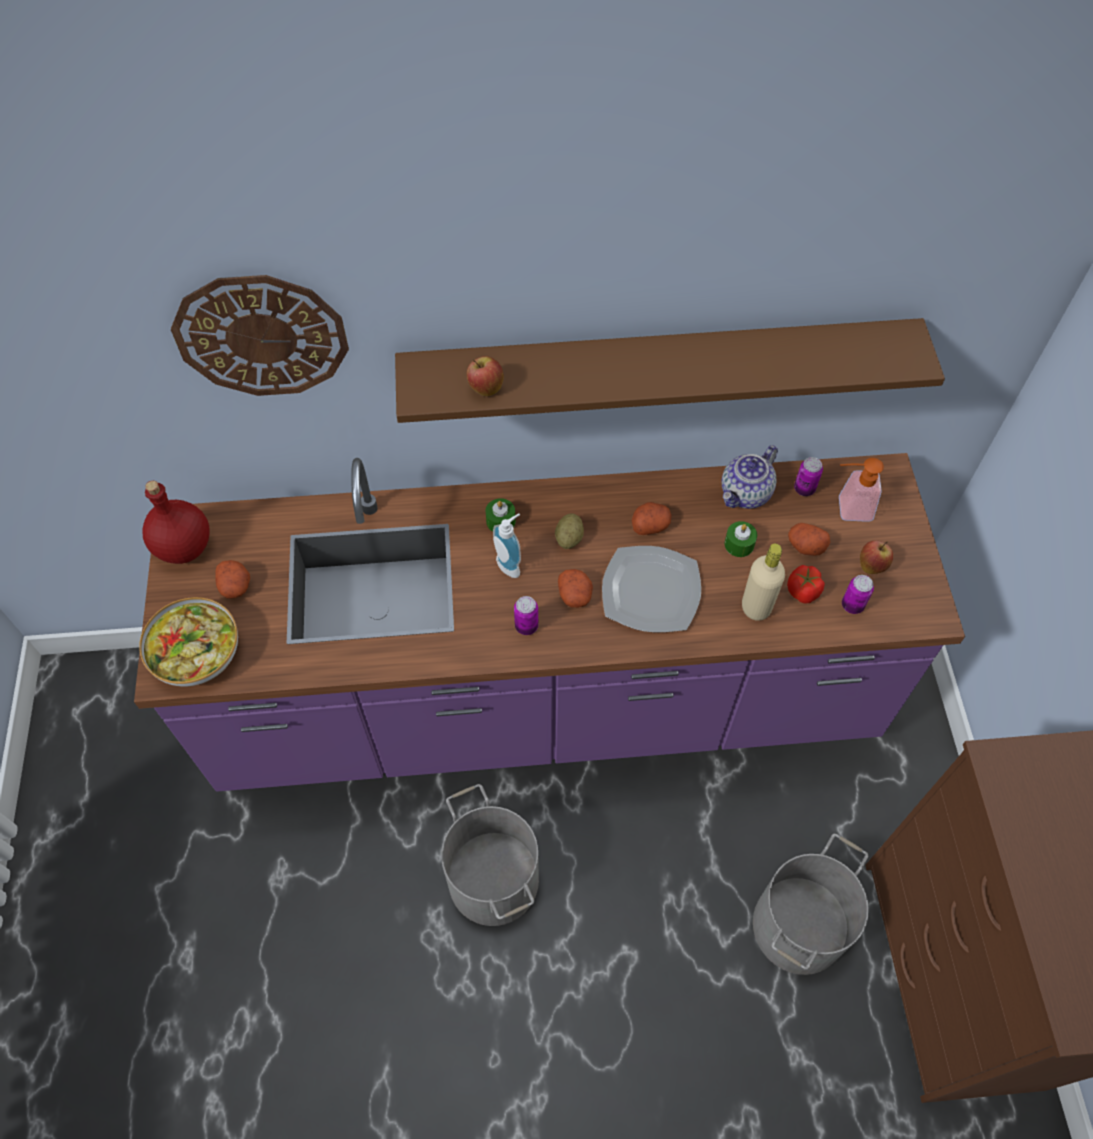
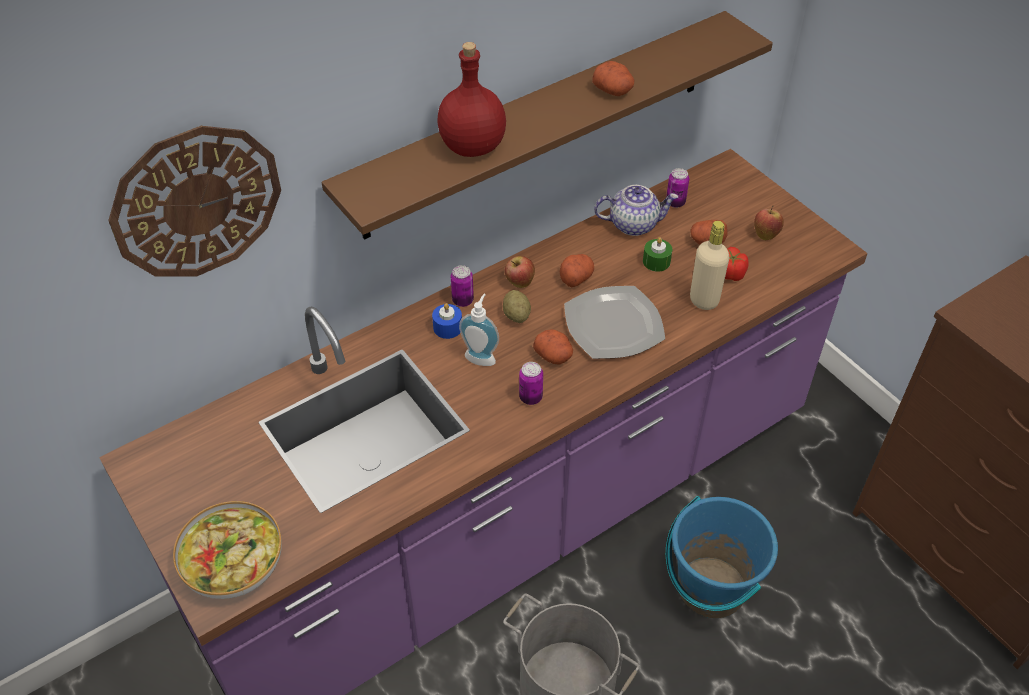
camera: 30 degrees left, 10 degrees down
red bottle [142,481,210,564] -> red bottle moved to [437,42,506,157]
potato [215,560,250,598] -> potato moved to [592,61,635,96]
apple [467,356,504,396] -> apple moved to [505,256,535,288]
green candle [486,498,516,532] -> blue candle [432,303,462,339]
teapot [722,445,778,509] -> teapot turned 105 degrees counterclockwise [594,185,678,236]
grey bucket [753,834,869,975] -> none
soap dispenser [839,458,884,522] -> none
can [842,575,874,614] -> can moved to [451,265,474,307]
none -> blue bucket [666,496,778,618]

